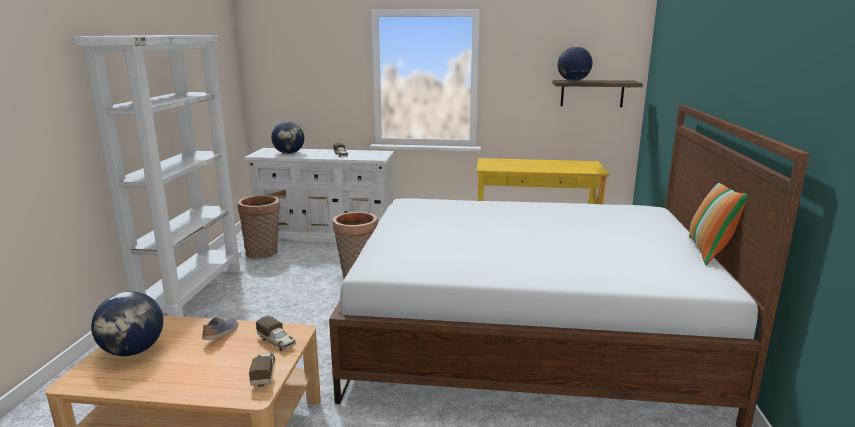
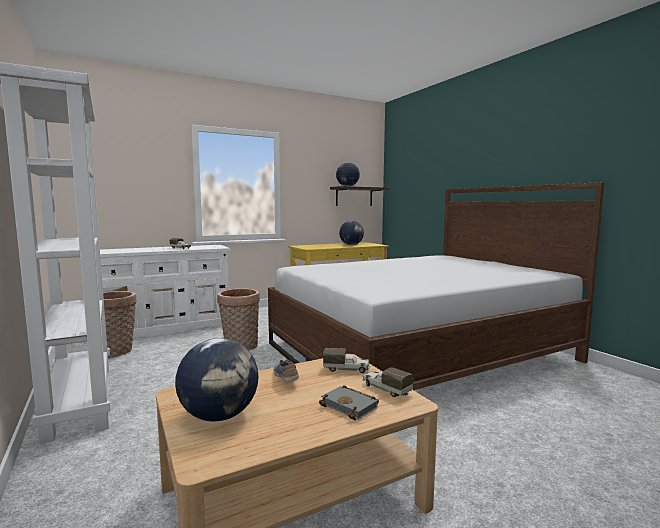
camera: 35 degrees left, 10 degrees down
globe [271,122,304,154] -> globe moved to [339,221,364,245]
pillow [689,183,747,265] -> none
none -> grey book [319,385,379,420]

